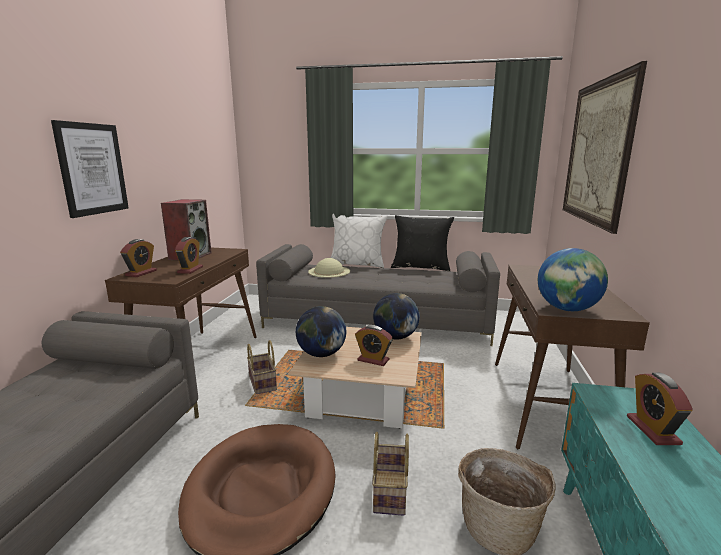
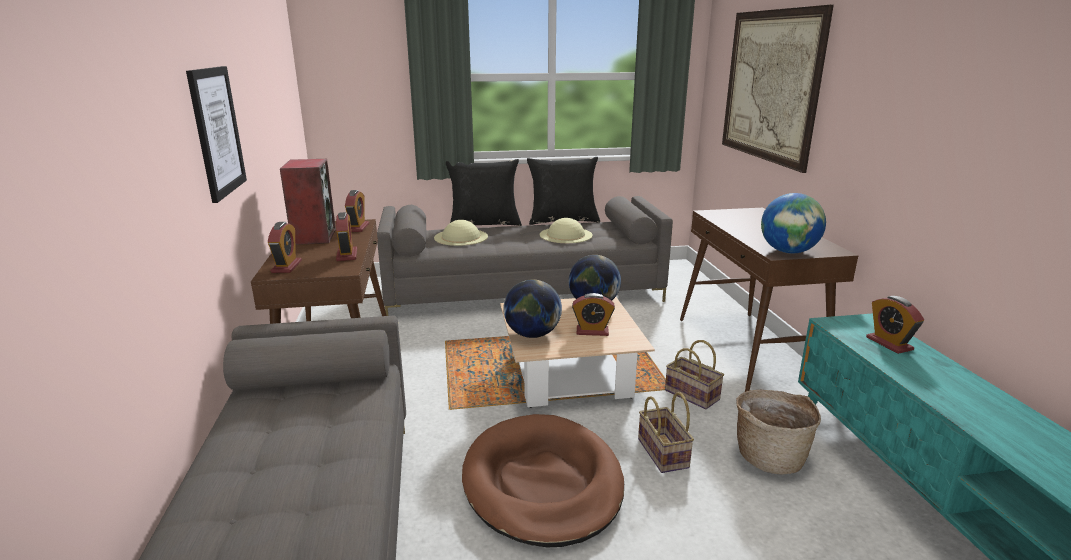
camera: 20 degrees left, 5 degrees up
basket [247,340,277,394] -> basket moved to [665,340,724,409]
white pillow [331,214,388,268] -> black pillow [446,159,522,226]
none -> alarm clock [345,190,369,232]
none -> beige hat [540,218,593,243]

